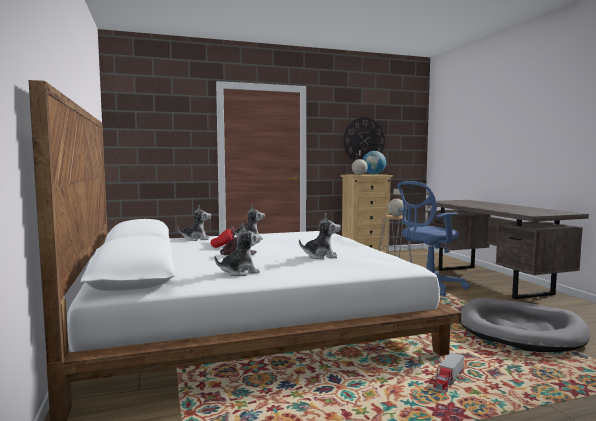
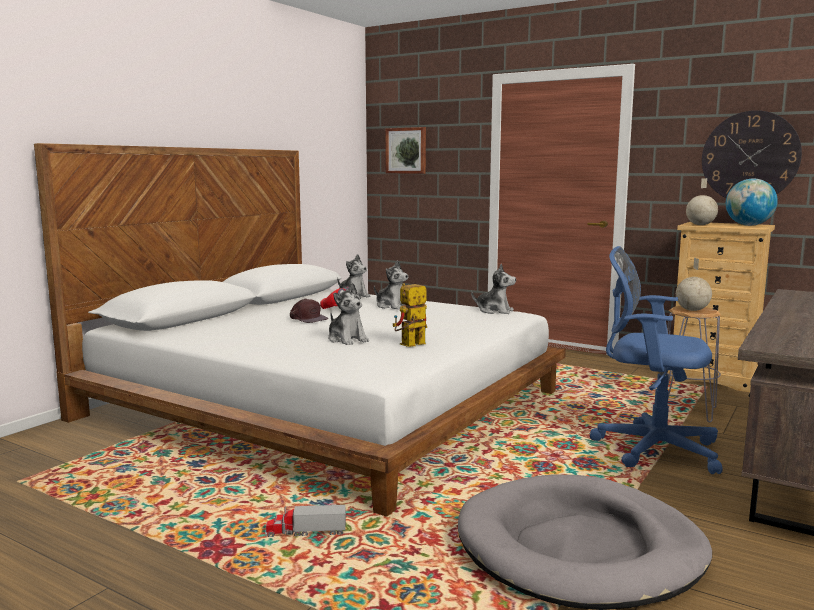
camera: 50 degrees right, 5 degrees up
plush toy [214,223,261,276] -> plush toy moved to [471,264,516,314]
none -> picture [385,127,426,174]
none -> toy robot [393,283,427,347]

